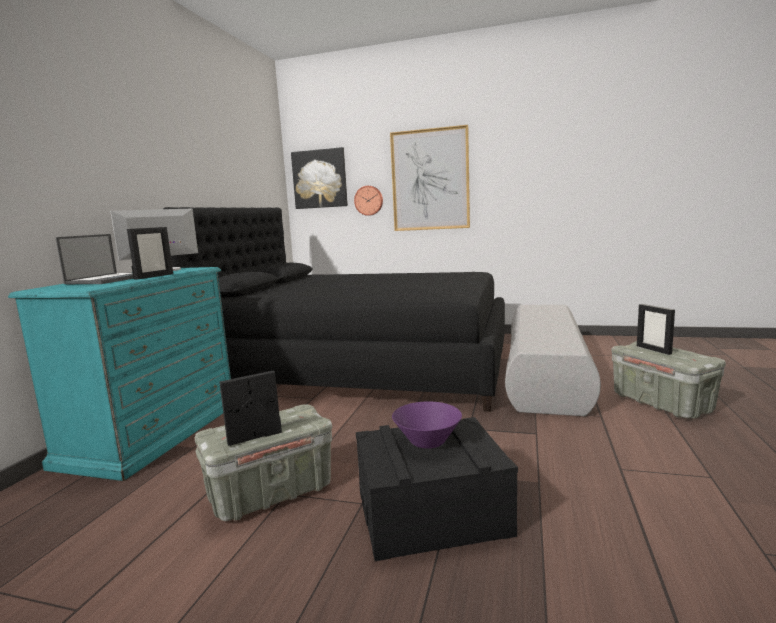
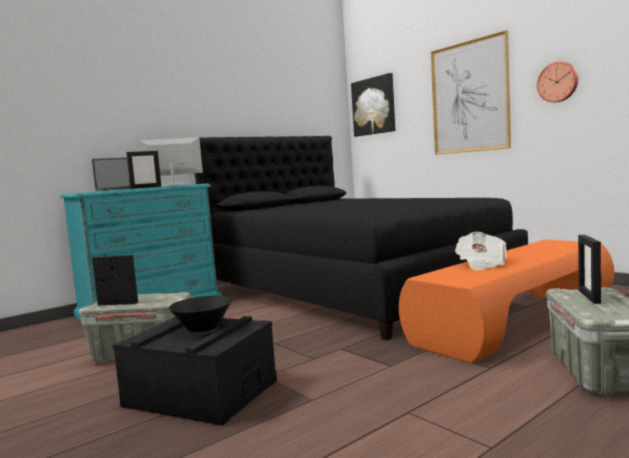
camera: 35 degrees right, 5 degrees down
wall clock [354,186,383,216] -> wall clock moved to [537,62,578,102]
purple bowl [392,401,462,449] -> black bowl [169,296,232,332]
grey bench [505,305,601,416] -> orange bench [399,240,614,364]
none -> newspaper [455,232,506,270]

